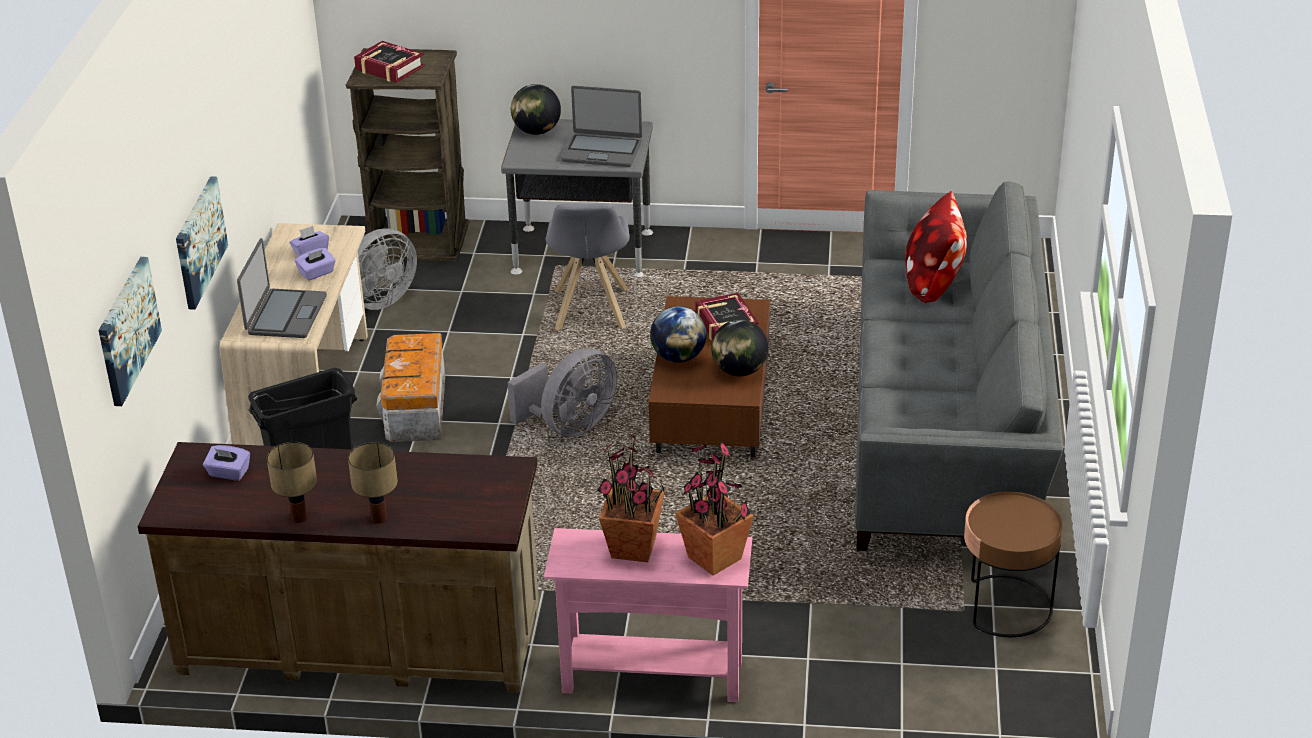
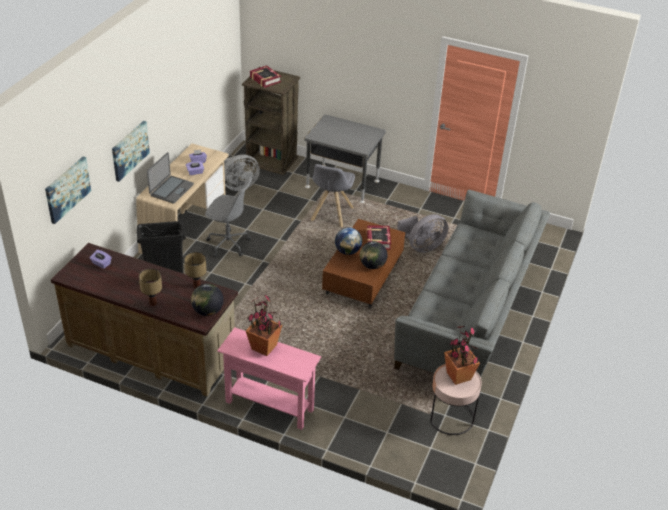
camera: 15 degrees right, 5 degrees up
table lamp [267,442,317,523] -> table lamp moved to [184,252,207,289]
storage box [376,333,445,442] -> grey office chair [205,176,252,257]
grey fan [508,348,617,437] -> grey fan moved to [397,214,448,253]
globe [511,84,561,135] -> globe moved to [191,284,224,316]
laptop [562,86,642,167] -> none
potted plant [675,441,754,575] -> potted plant moved to [444,326,480,385]
pillow [905,191,967,303] -> none
brown side table [964,492,1062,637] -> pink side table [430,364,482,435]

